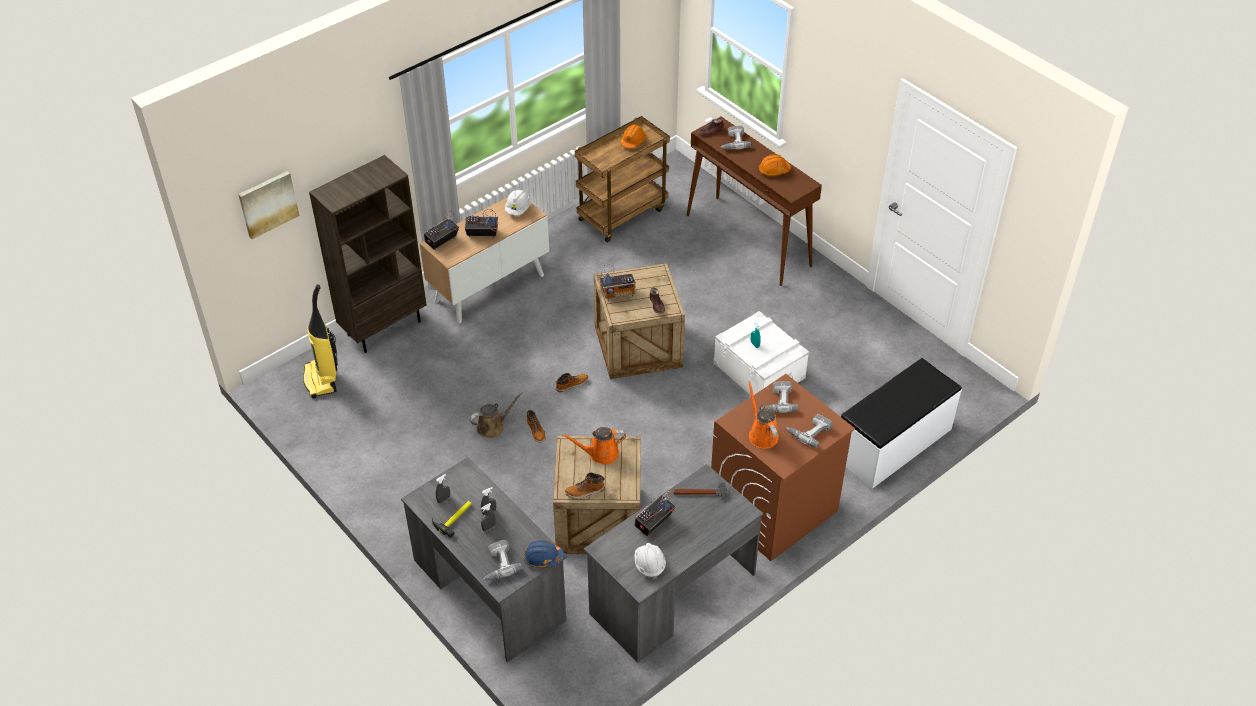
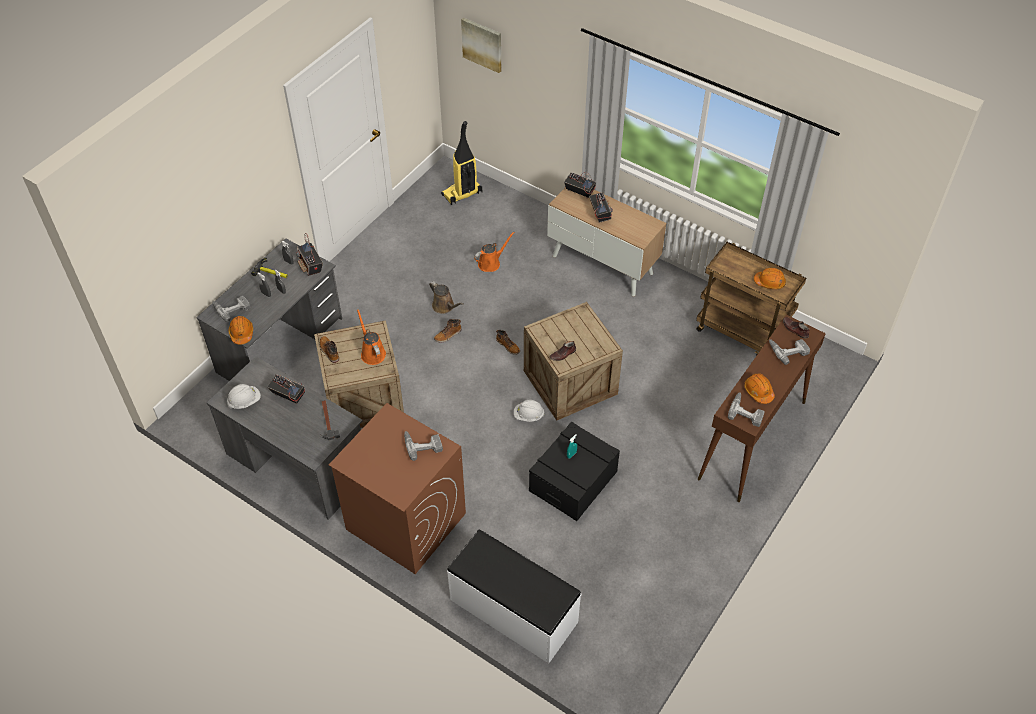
camera: 75 degrees right, 5 degrees up
brown bookcase [309,155,426,353] -> none
white hard hat [505,189,530,215] -> white hard hat moved to [514,400,545,422]
blue hard hat [524,540,564,568] -> orange hard hat [229,316,253,345]
radio [600,264,636,301] -> radio moved to [296,233,323,276]
white storage box [713,311,809,395] -> black storage box [529,421,620,521]
orange watering can [748,381,779,449] -> orange watering can moved to [474,232,515,272]
power drill [786,414,832,448] -> power drill moved to [728,392,765,427]

